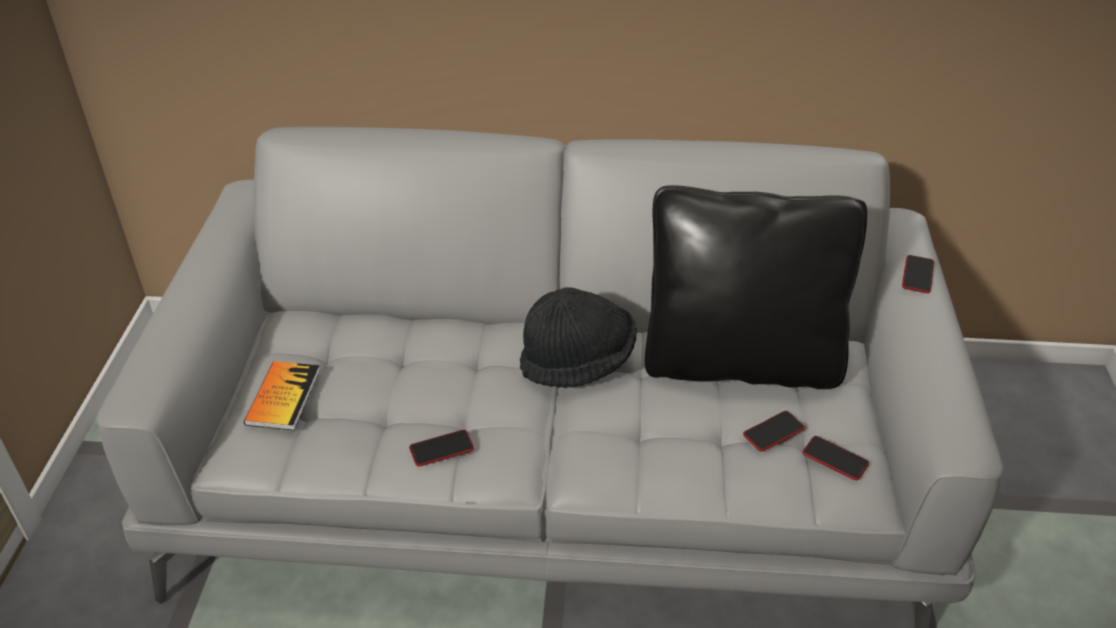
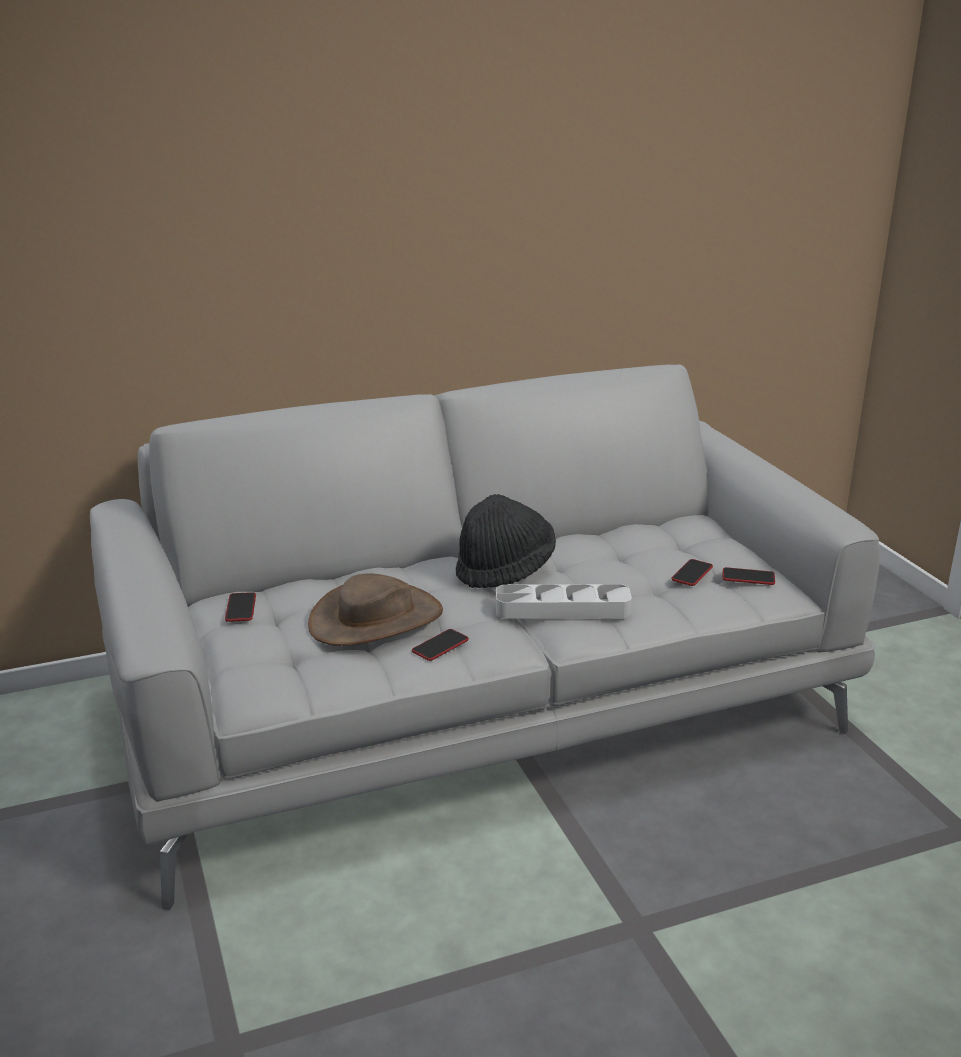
camera: 25 degrees left, 15 degrees down
book [244,361,320,430] -> none
black pillow [645,185,867,389] -> none
phone [902,255,935,293] -> phone moved to [225,592,256,622]
none -> brown hat [308,573,443,646]
none -> grey tray [496,584,632,619]

